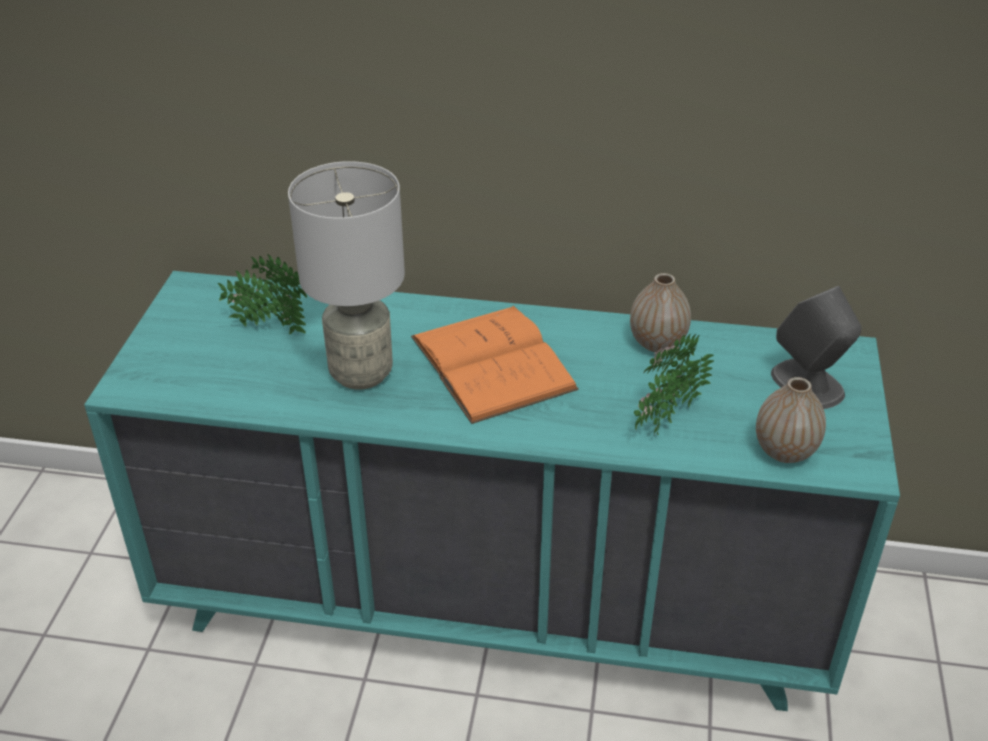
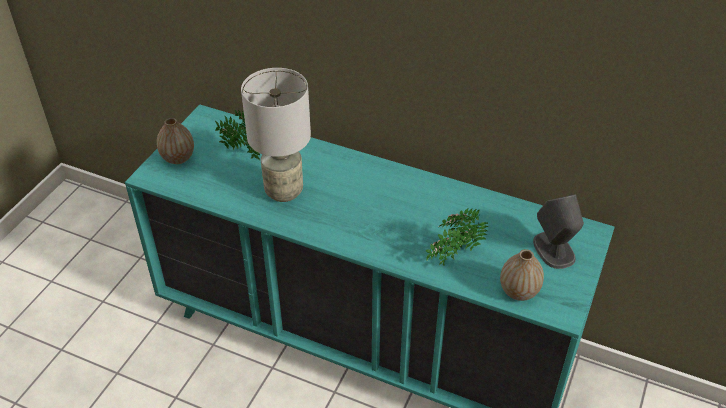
camera: 15 degrees right, 5 degrees up
orange book [411,306,579,424] -> none
vase [630,273,691,352] -> vase moved to [157,118,194,164]

